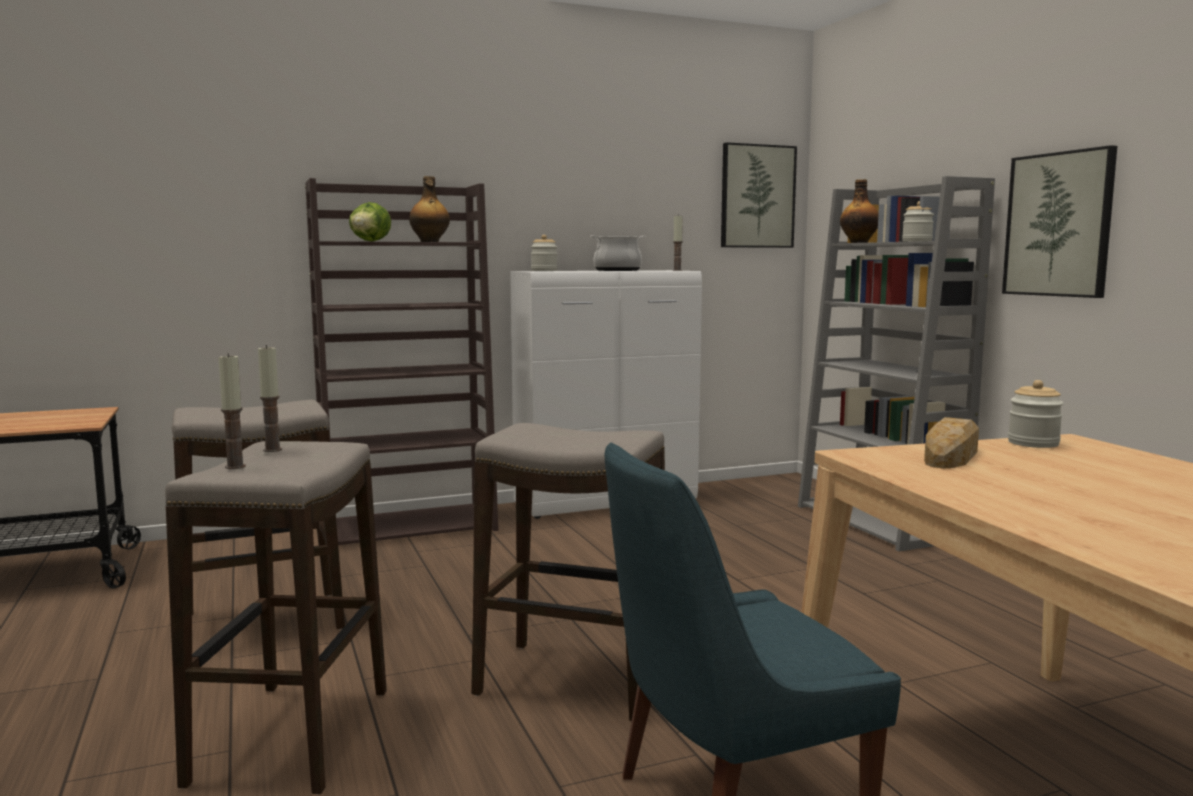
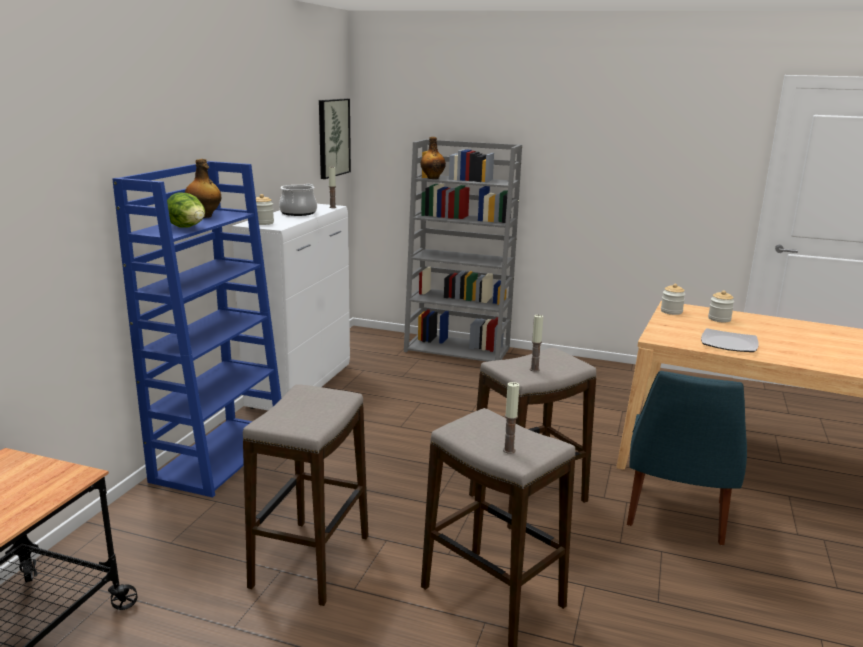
camera: 50 degrees left, 10 degrees up
candle [258,345,282,452] -> candle moved to [530,314,543,372]
brown bookcase [305,178,499,545] -> blue bookcase [112,161,281,497]
jar [902,201,934,242] -> jar moved to [708,290,734,322]
bread [924,417,979,469] -> none
picture [1002,145,1117,298] -> none
none -> plate [701,328,759,352]

